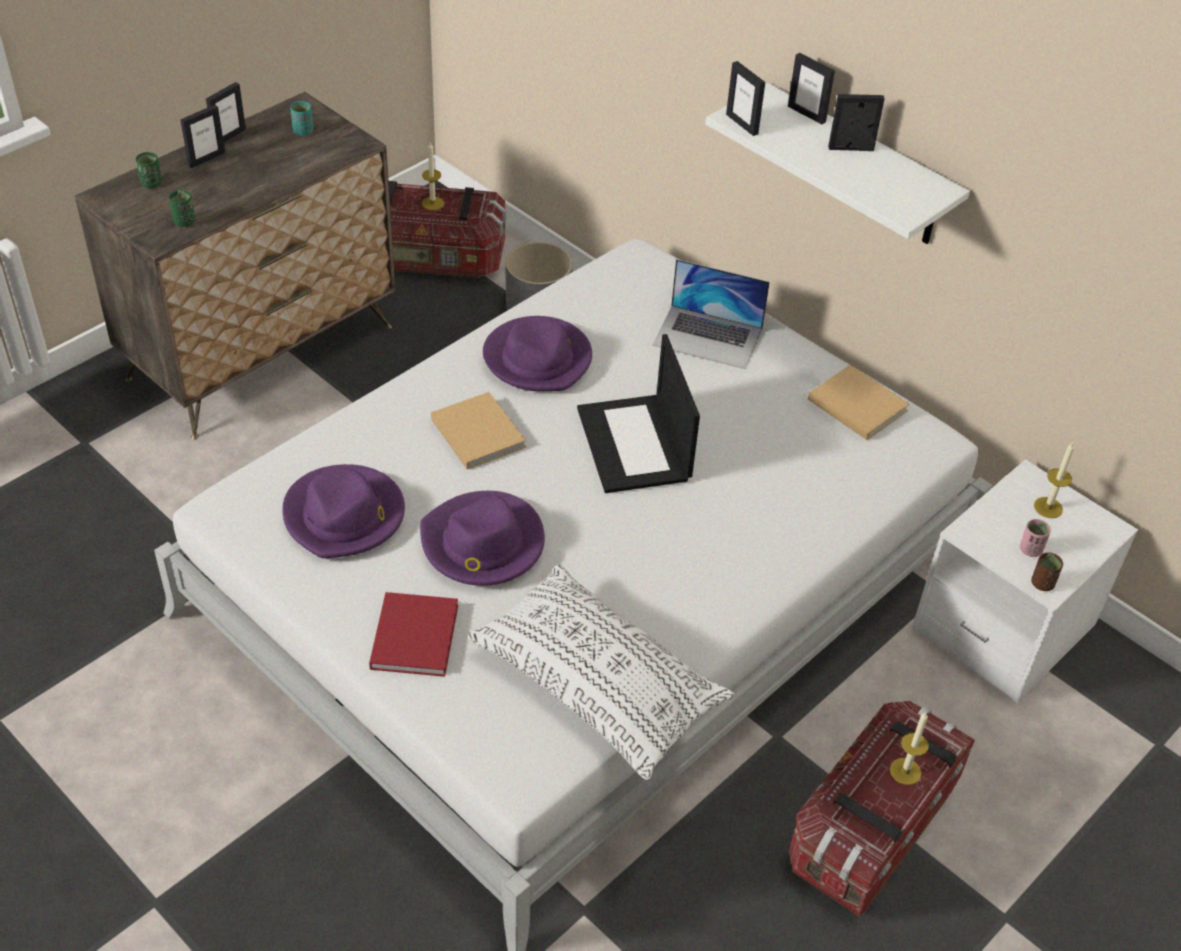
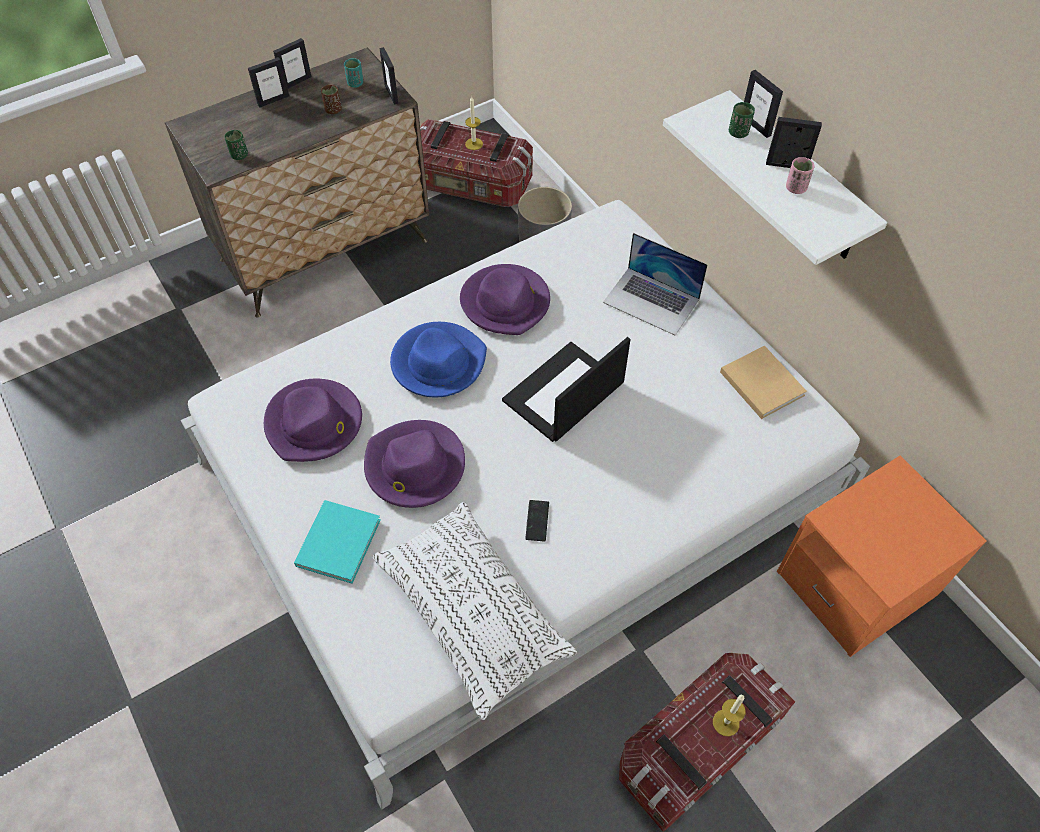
camera: 15 degrees right, 10 degrees up
green cup [136,152,162,188] -> green cup moved to [729,102,755,138]
red book [369,592,458,677] -> turquoise book [294,500,381,584]
beige book [431,392,526,469] -> blue hat [390,322,487,397]
laptop [577,334,700,493] -> laptop turned 45 degrees clockwise [502,337,631,442]
picture frame [726,61,765,136] -> picture frame moved to [379,47,398,105]
white nightstand [912,459,1138,703] -> orange nightstand [777,455,987,657]
pink cup [1020,519,1051,557] -> pink cup moved to [786,157,815,194]
brown cup [1031,552,1063,591] -> brown cup moved to [321,85,342,114]
candle [1034,442,1074,518] -> none
none -> phone [525,500,549,542]

